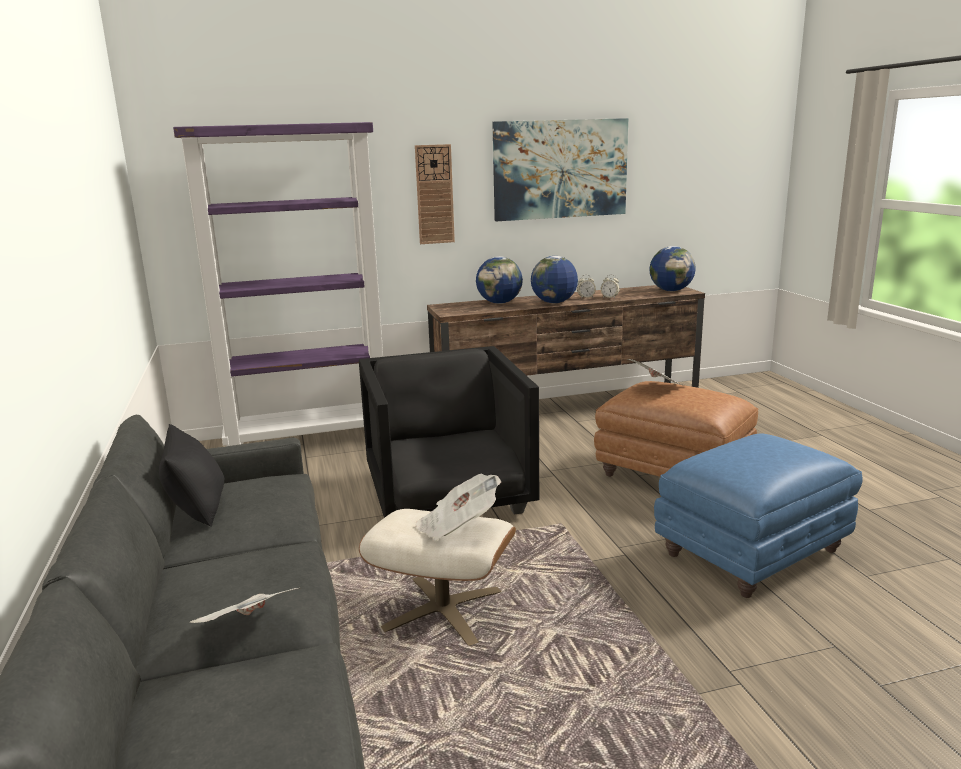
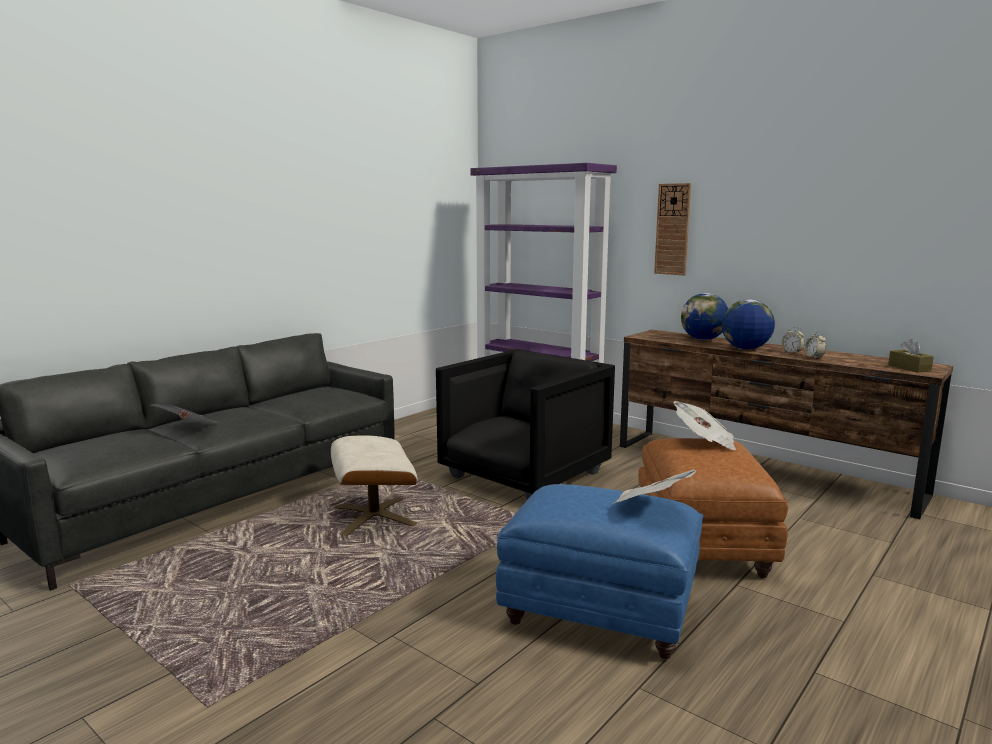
camera: 55 degrees right, 5 degrees down
black pillow [159,424,224,527] -> none
newspaper [415,474,501,541] -> newspaper moved to [612,469,696,504]
picture [492,118,628,221] -> none
globe [649,246,696,291] -> brown tissue box [888,339,934,373]

